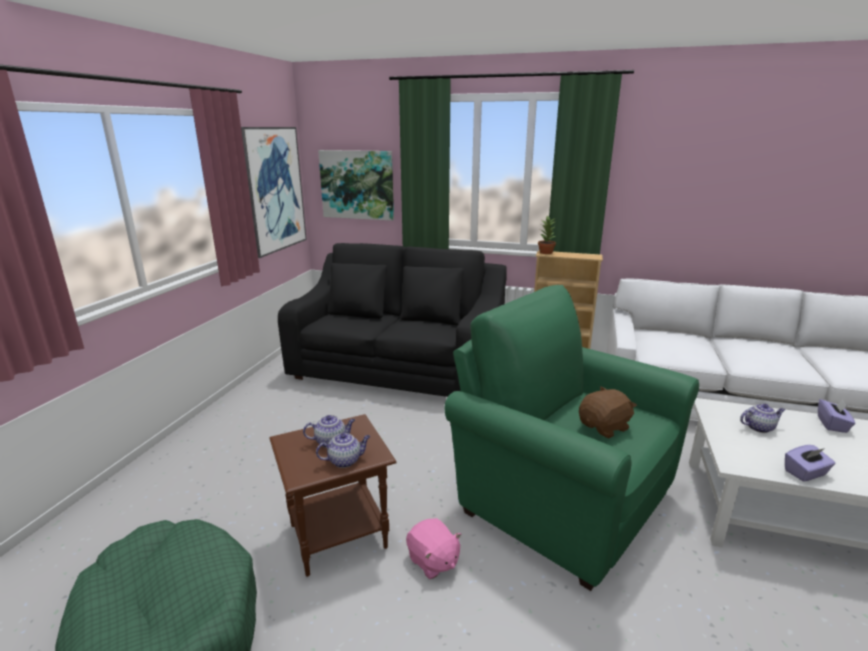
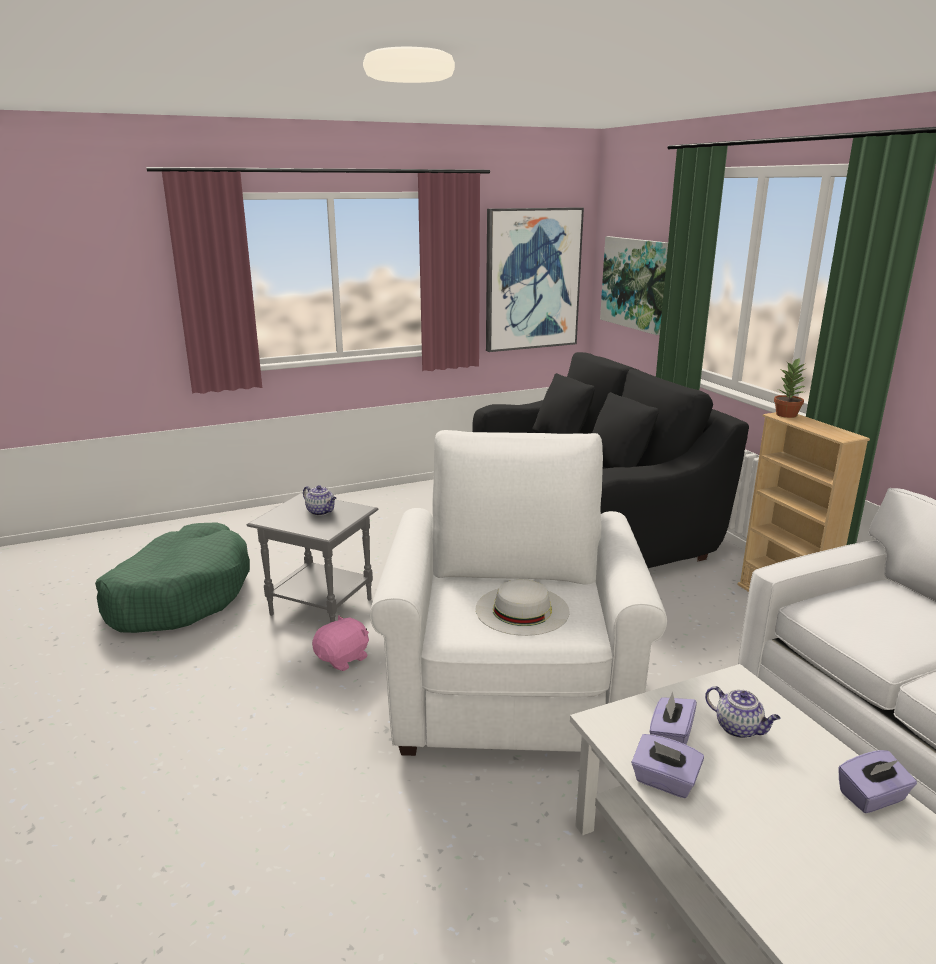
camera: 50 degrees right, 0 degrees up
brown side table [269,414,396,577] -> grey side table [246,493,378,623]
teapot [316,433,371,468] -> none
pink plush toy [406,518,462,579] -> pink plush toy turned 150 degrees counterclockwise [312,615,369,671]
green armchair [445,285,699,591] -> white armchair [370,430,667,756]
brown plush toy [579,386,637,438] -> white hat [475,579,570,636]
none -> purple tissue box [650,691,697,745]

